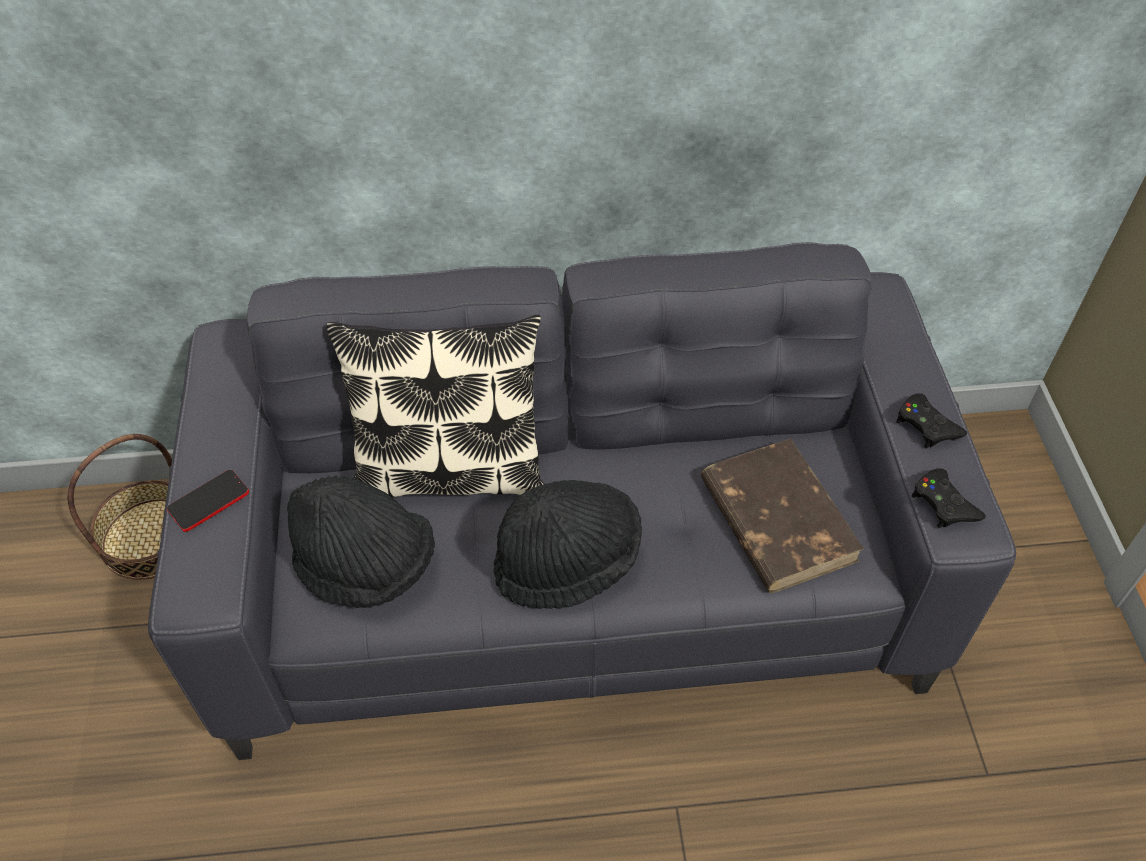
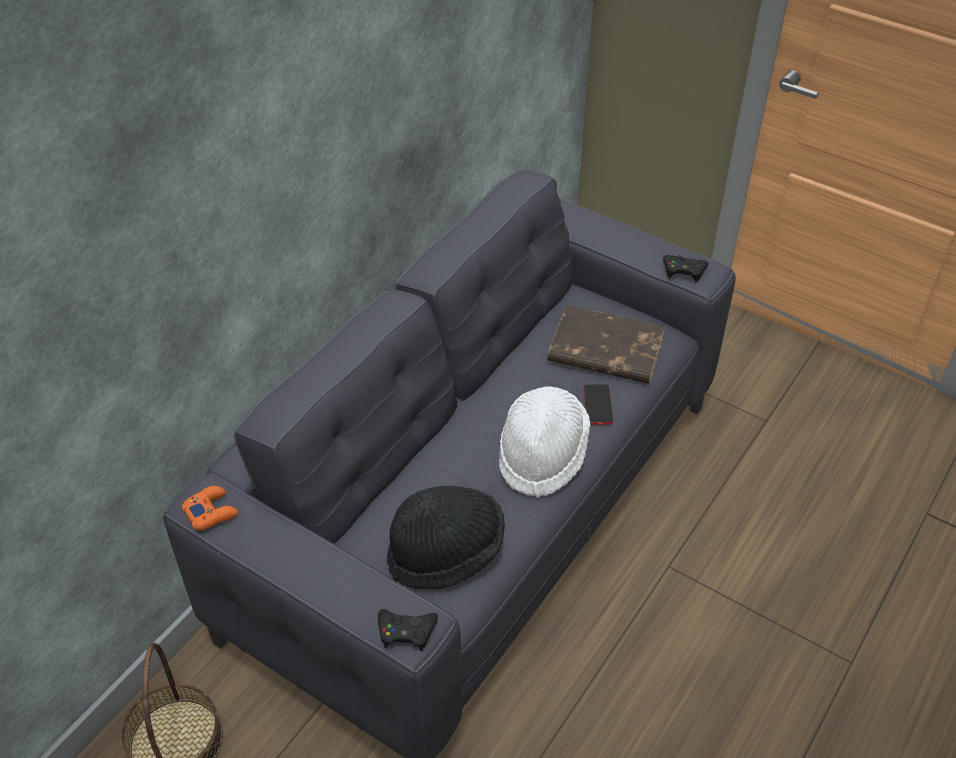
camera: 50 degrees left, 5 degrees down
phone [167,470,249,532] -> phone moved to [584,384,613,425]
pillow [327,315,545,497] -> none
black hat [493,480,642,609] -> white hat [499,386,590,498]
black game controller [896,393,967,448] -> black game controller moved to [378,609,438,651]
none -> orange game controller [182,486,238,530]

